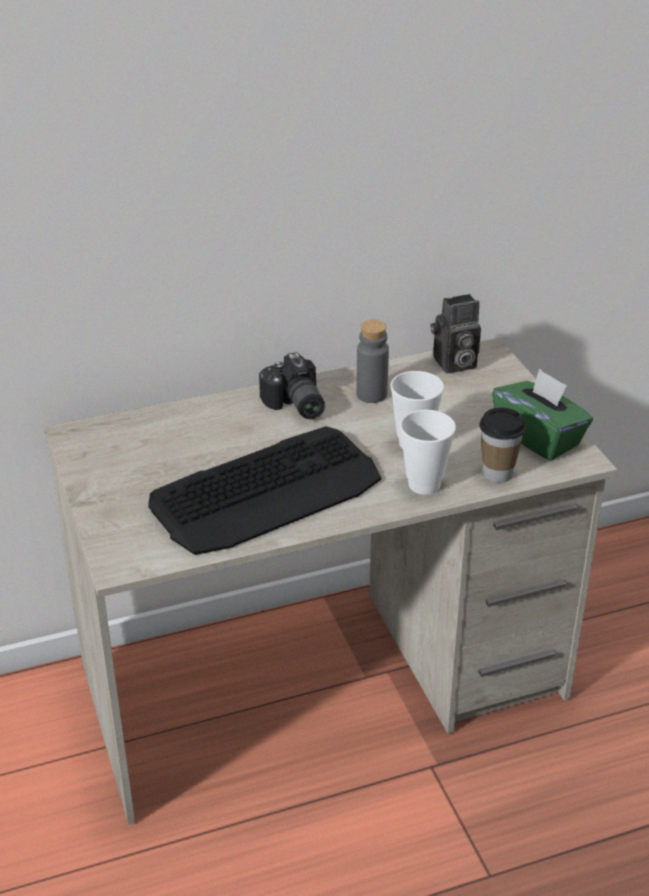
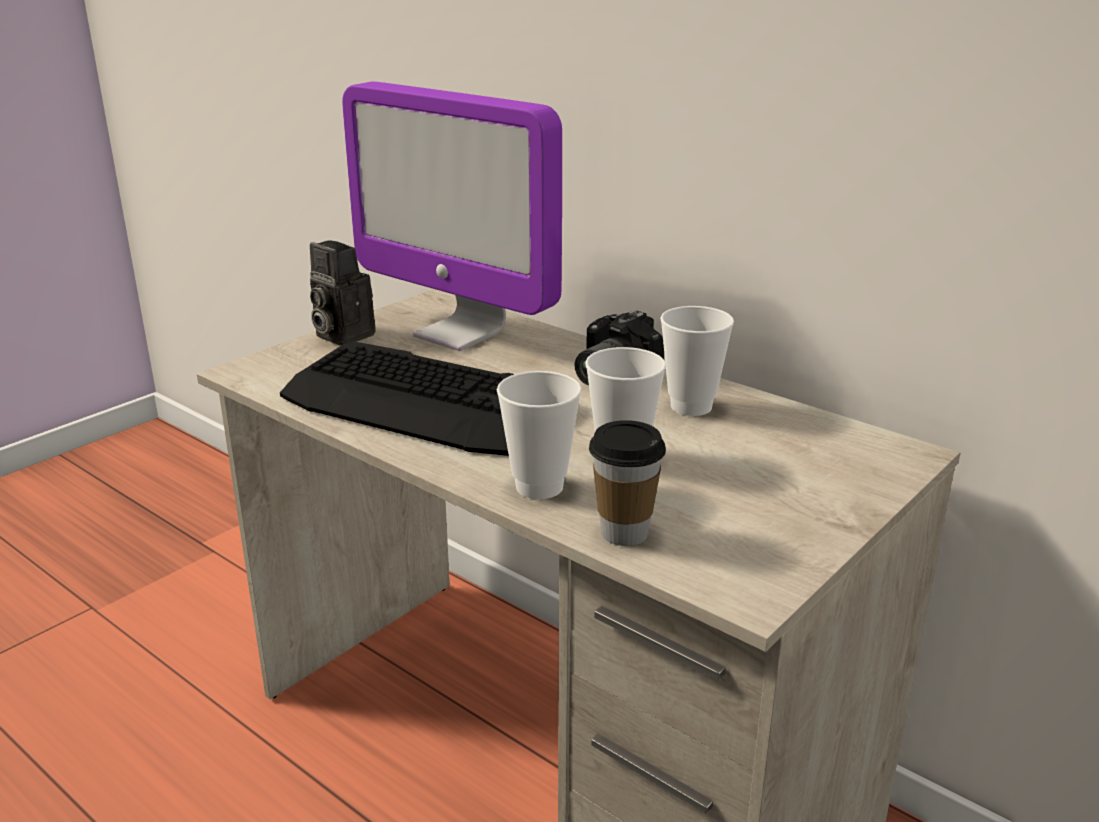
camera: 60 degrees right, 10 degrees down
grey bottle [356,320,389,403] -> cup [660,306,734,416]
camera [431,294,481,373] -> camera moved to [310,240,375,346]
green tissue box [492,368,593,461] -> none
none -> monitor [342,81,562,351]

